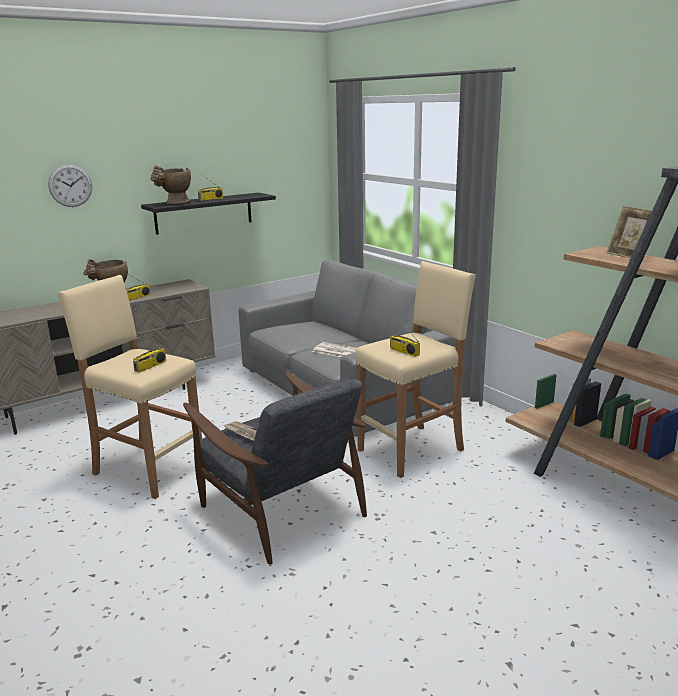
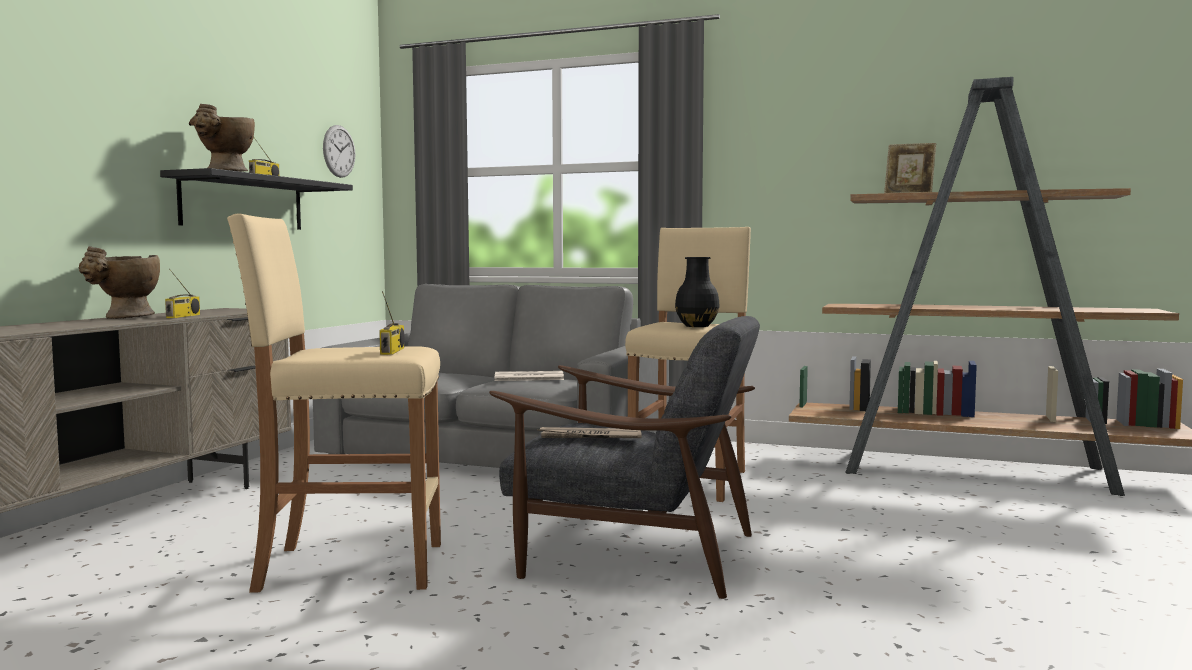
camera: 35 degrees left, 15 degrees down
wall clock [48,164,92,207] -> wall clock moved to [323,125,355,178]
radio [390,317,420,357] -> black vase [675,257,720,327]

